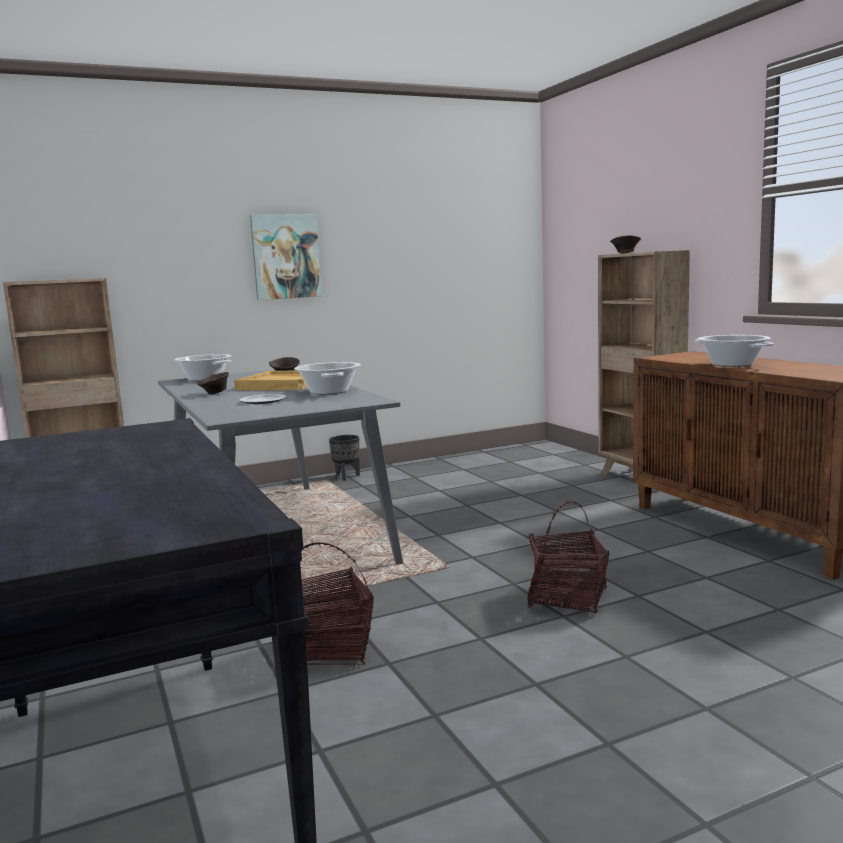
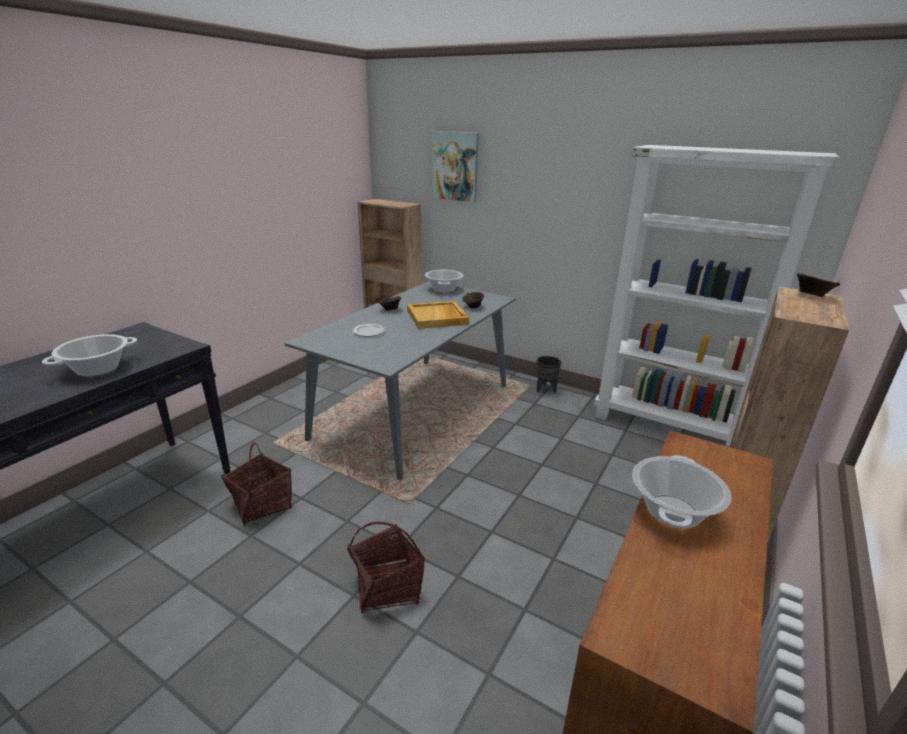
camera: 55 degrees right, 15 degrees up
picture [250,214,322,300] -> picture moved to [431,131,479,202]
cooking pot [294,362,361,395] -> cooking pot moved to [42,334,137,377]
none -> white bookcase [594,145,839,447]

